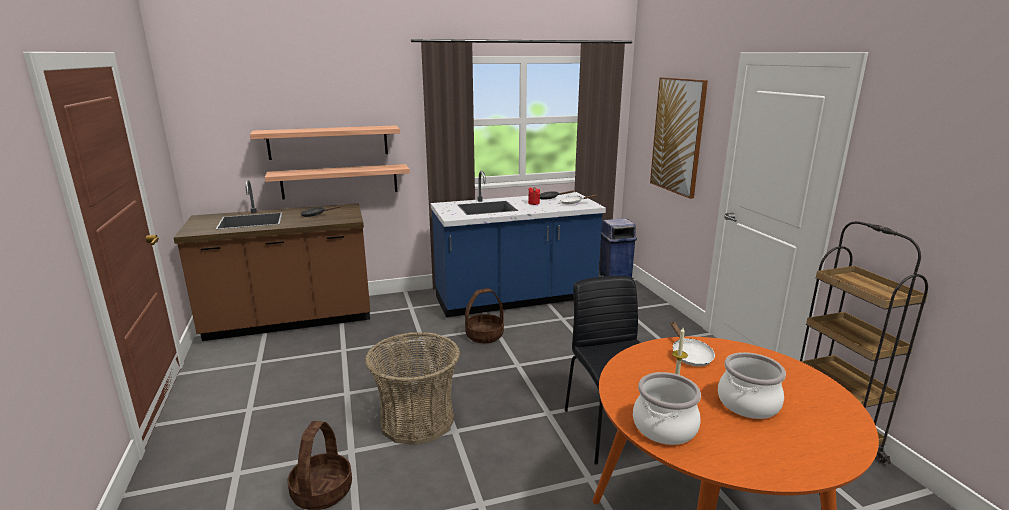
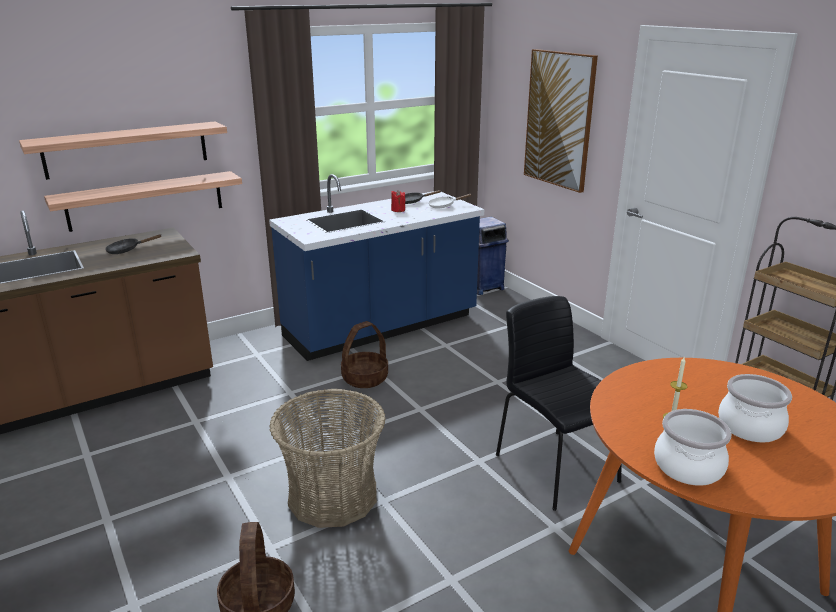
camera: 15 degrees left, 5 degrees up
white frying pan [670,321,715,366] -> none

